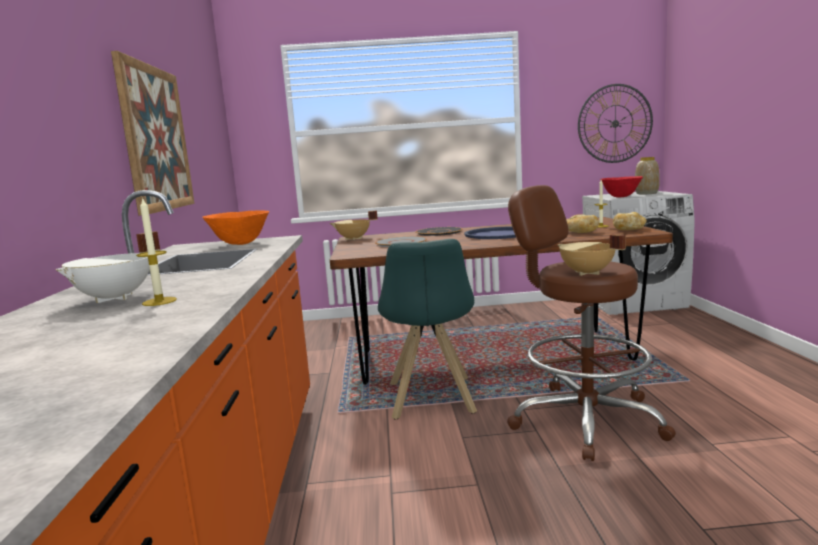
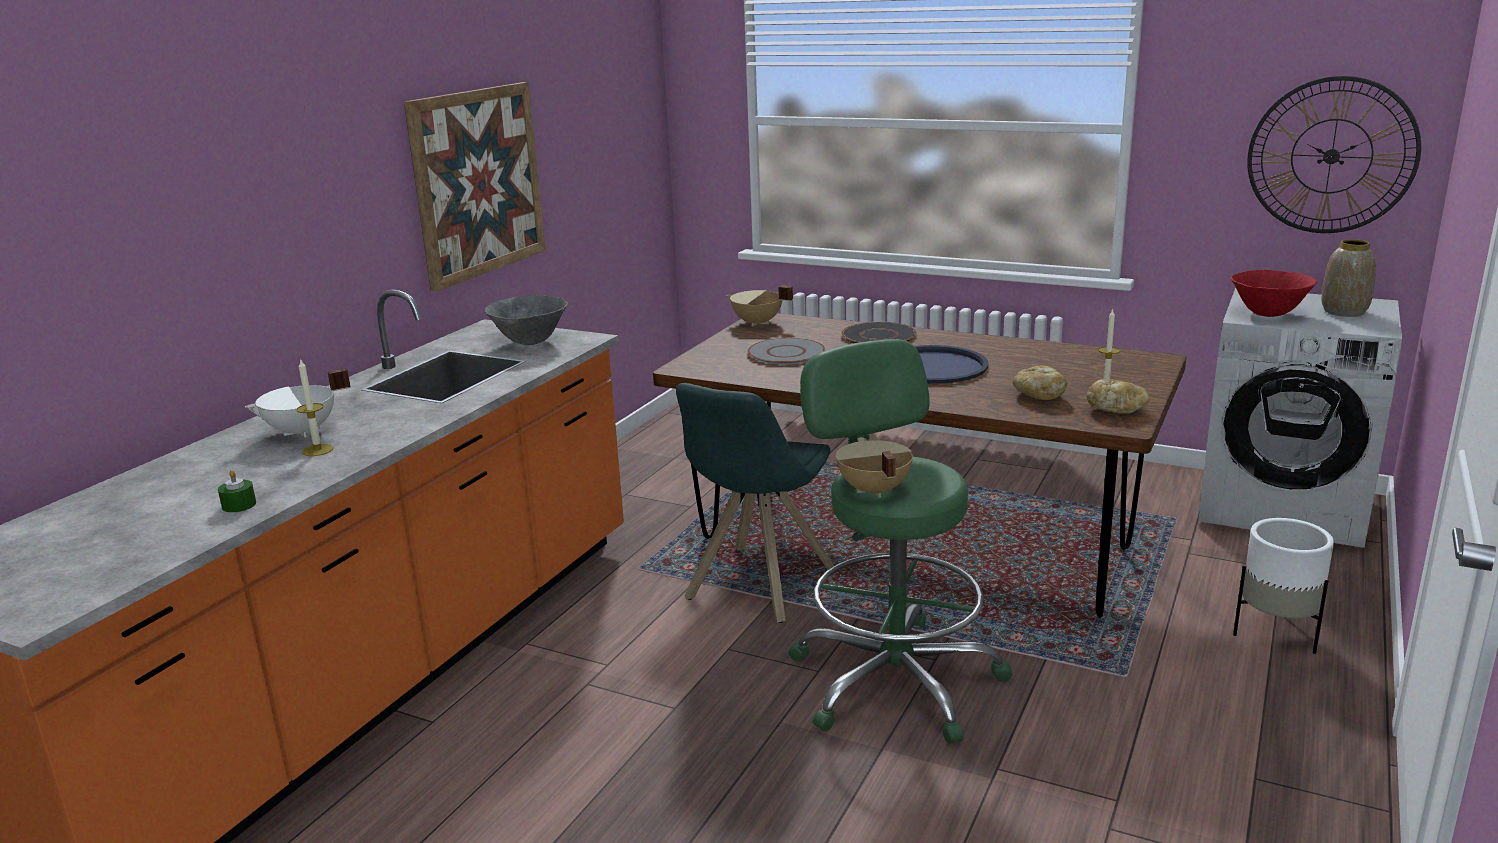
camera: 30 degrees right, 10 degrees up
orange bowl [202,210,269,245] -> grey bowl [485,295,568,345]
brown stool [507,185,676,461] -> green stool [789,339,1013,744]
none -> green candle [218,470,256,513]
none -> white planter [1233,518,1334,654]

